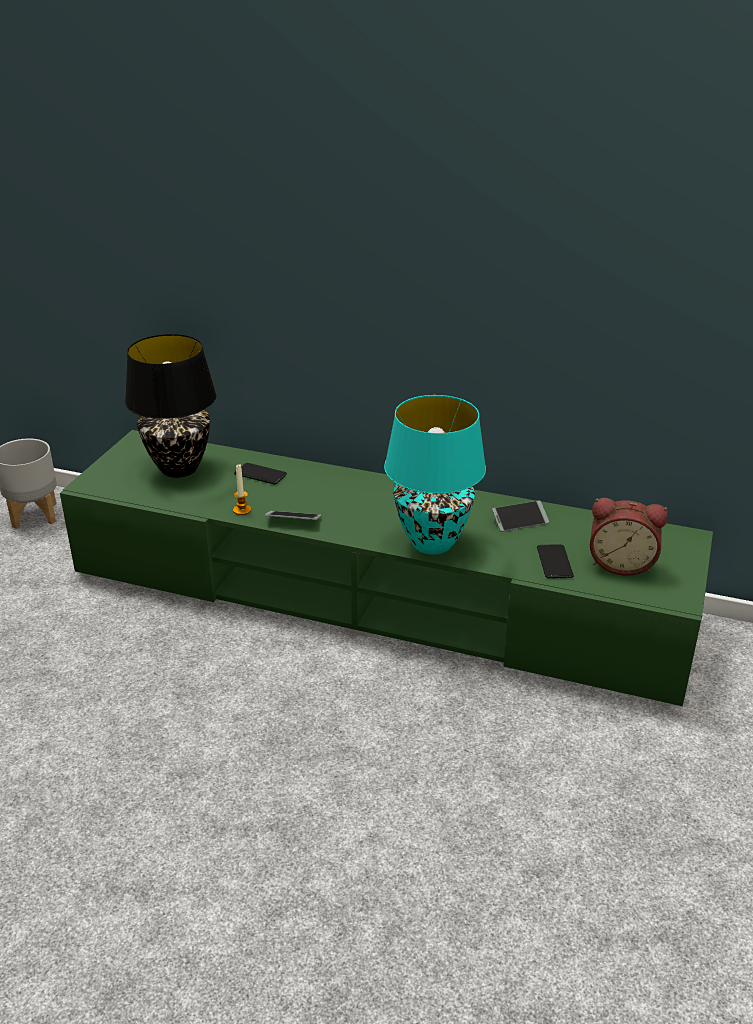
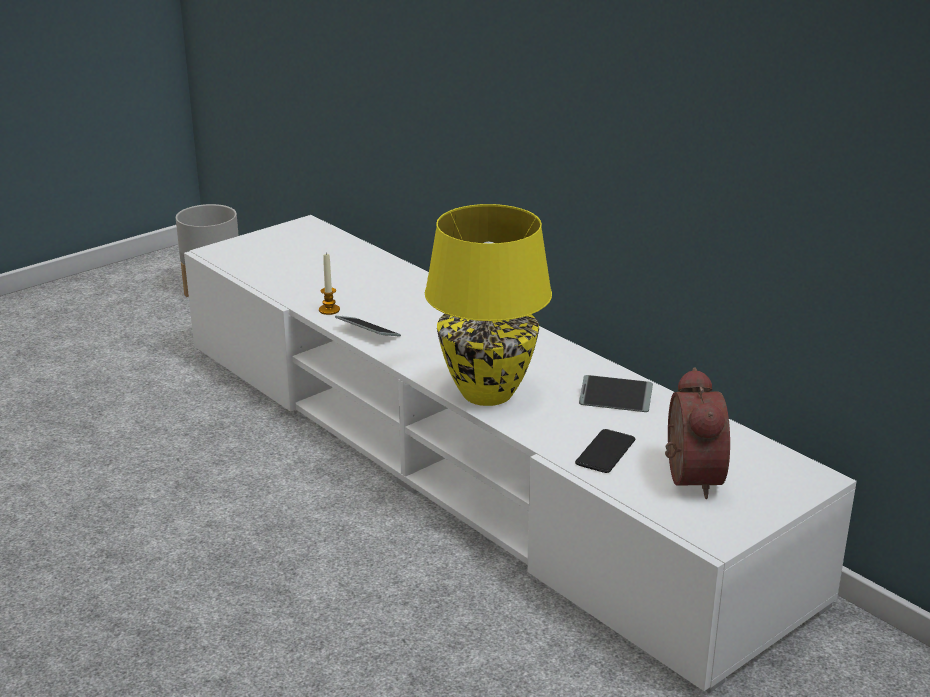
camera: 30 degrees right, 5 degrees down
green tv stand [60,430,713,706] -> white tv stand [184,215,857,693]
black table lamp [125,334,216,478] -> none
phone [234,463,287,484] -> none
turquoise table lamp [384,395,486,555] -> yellow table lamp [425,204,552,406]
alarm clock [590,498,668,576] -> alarm clock turned 135 degrees counterclockwise [665,367,730,499]

